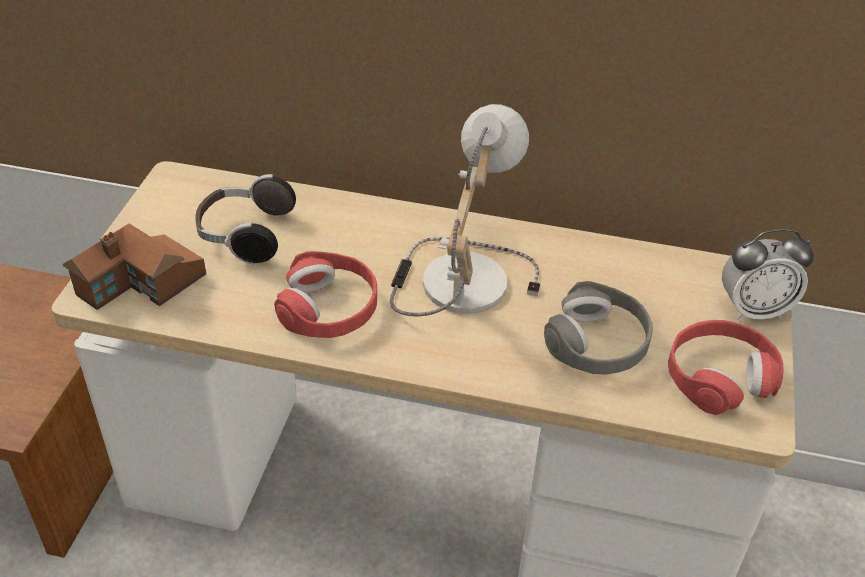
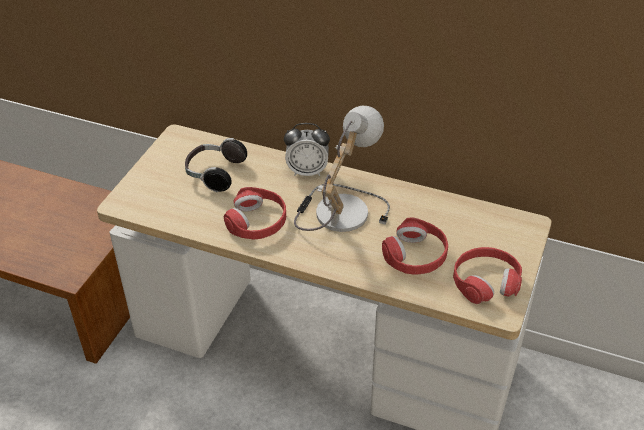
camera: 10 degrees right, 0 degrees up
toy house [63,223,206,310] -> none
grey headphones [544,281,653,375] -> red headphones [382,218,448,275]
alarm clock [722,229,814,320] -> alarm clock moved to [284,123,330,176]

